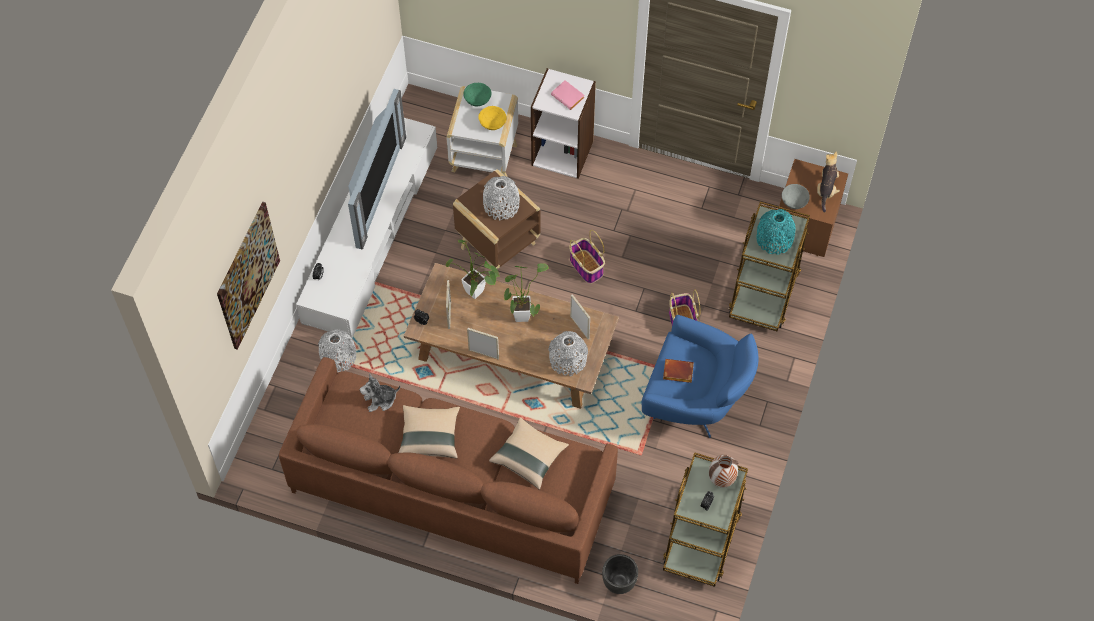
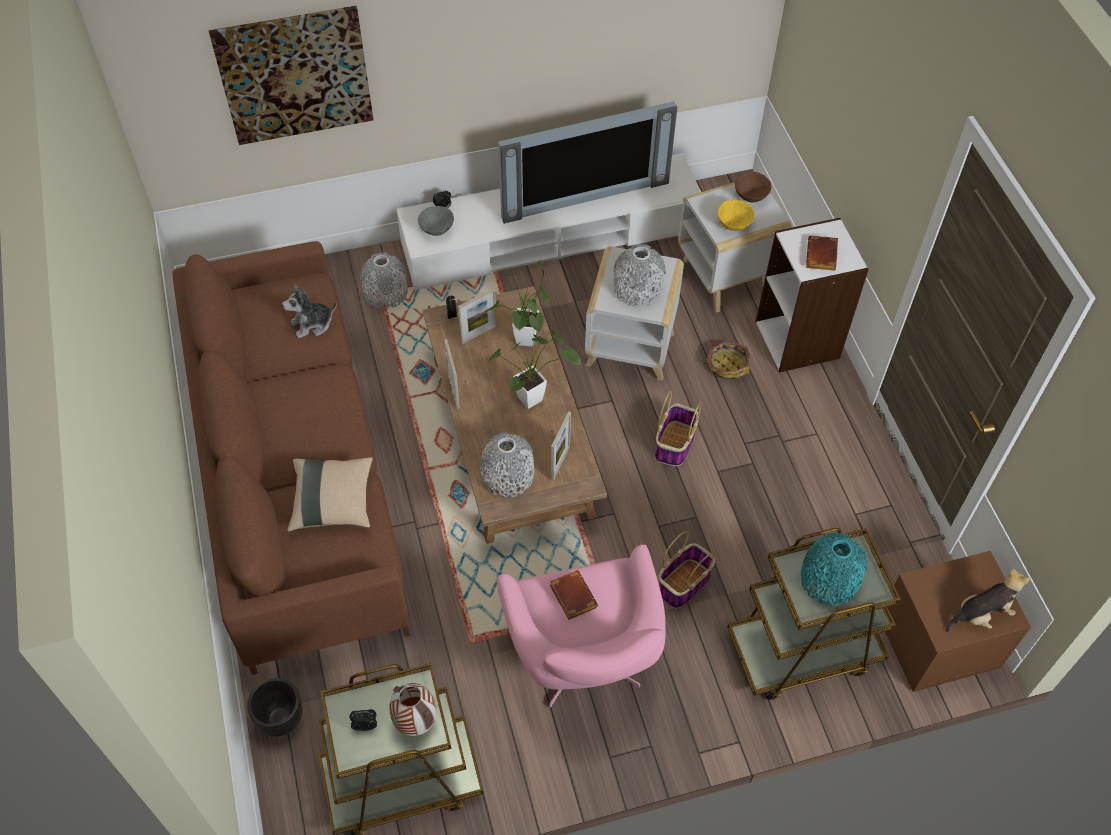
camera: 55 degrees right, 5 degrees down
plush toy [360,373,400,412] -> plush toy turned 60 degrees counterclockwise [282,283,337,339]
beige pillow [399,405,460,459] -> none
brown side table [453,170,541,276] -> white side table [585,246,684,381]
green bowl [463,83,491,106] -> brown bowl [735,172,771,203]
pink book [551,80,585,110] -> brown book [806,236,838,271]
blue armchair [641,315,758,438] -> pink armchair [497,544,666,708]
grey bowl [782,184,810,209] -> grey bowl moved to [418,206,454,236]
none -> basket [701,342,750,380]

